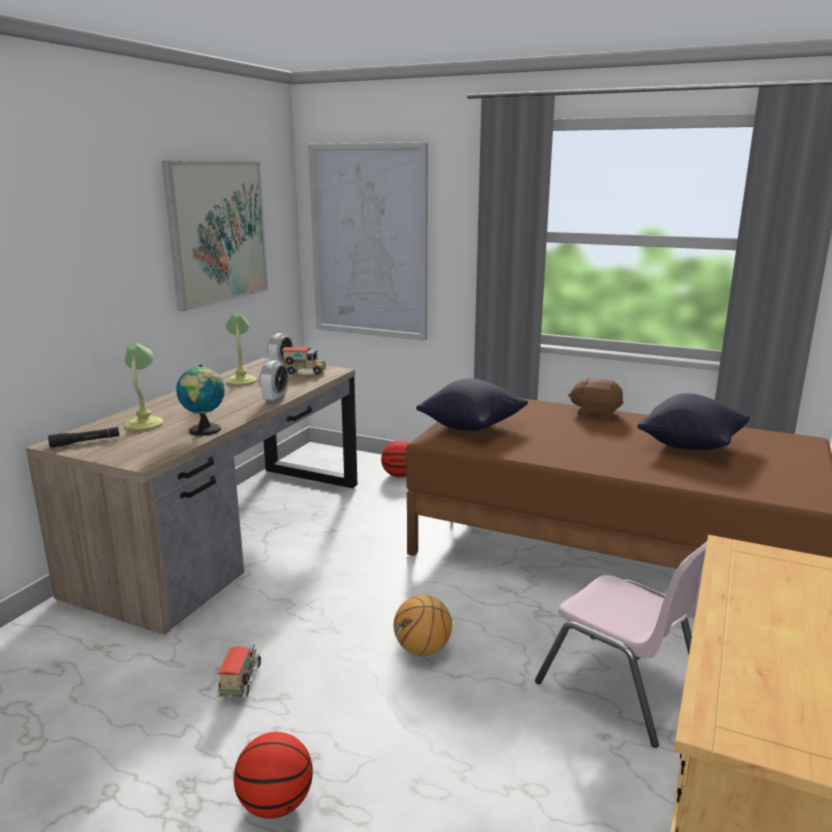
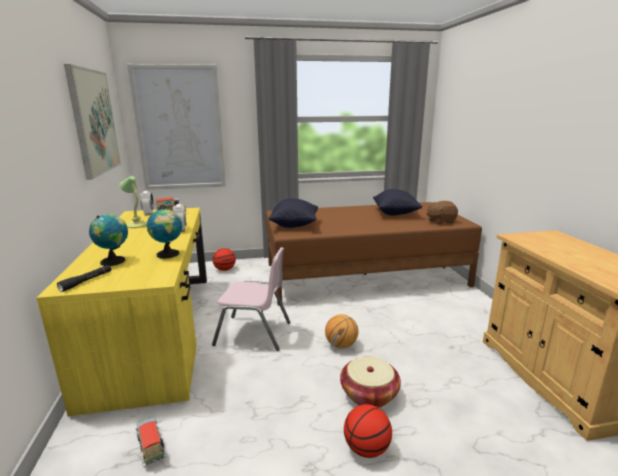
camera: 35 degrees left, 0 degrees up
brown desk [26,358,357,635] -> yellow desk [37,208,207,416]
table lamp [125,342,163,430] -> globe [89,214,128,266]
toy truck [217,642,261,699] -> toy truck moved to [136,417,167,467]
pink chair [535,541,707,748] -> pink chair moved to [212,247,291,351]
brown plush toy [568,378,624,420] -> brown plush toy moved to [426,201,458,224]
none -> basket [340,356,401,408]

